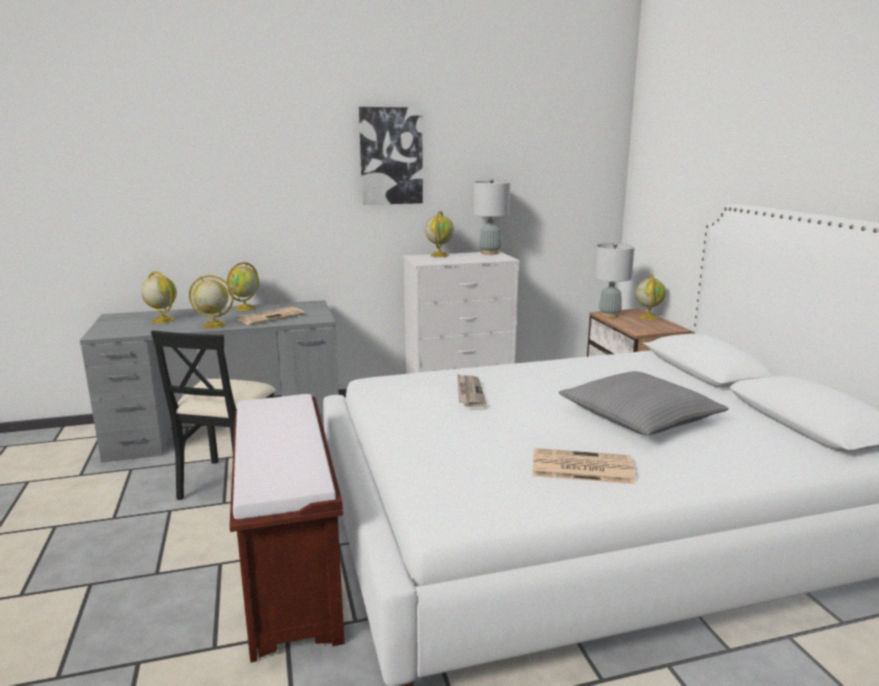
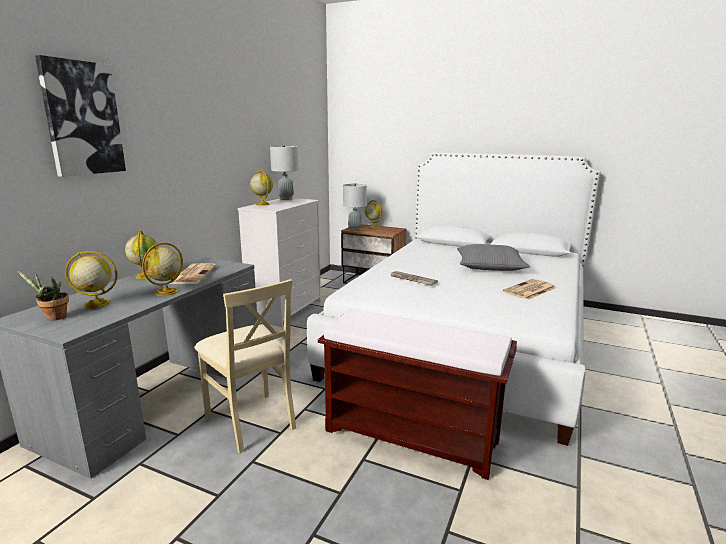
camera: 50 degrees left, 0 degrees up
black chair [151,330,276,500] -> beige chair [194,279,296,454]
picture [359,107,423,205] -> picture moved to [35,55,126,177]
none -> potted plant [17,270,69,321]

